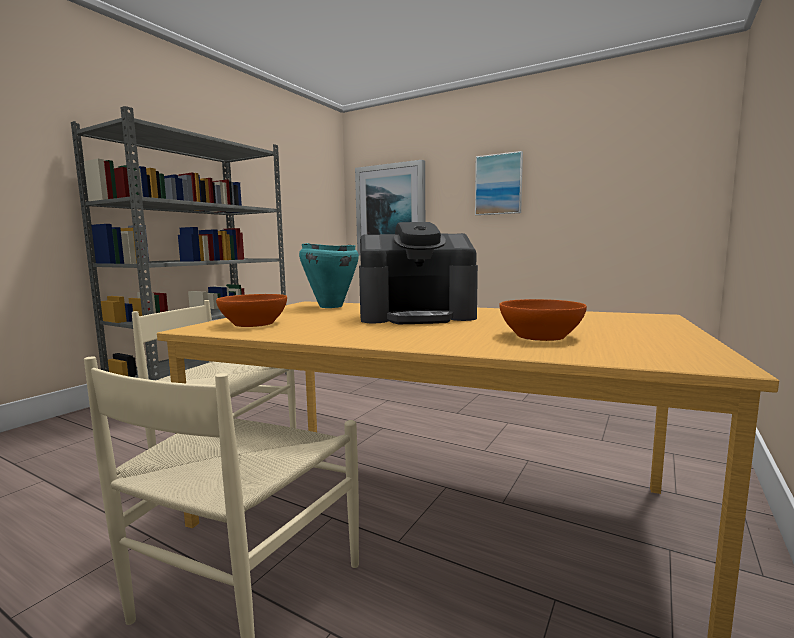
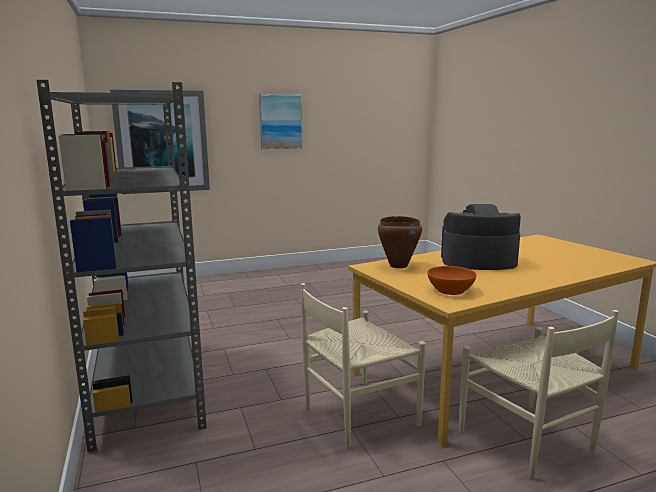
camera: 50 degrees left, 5 degrees up
turquoise cooking pot [299,243,359,308] -> brown cooking pot [378,216,422,268]
coffee machine [359,222,478,324] -> coffee machine turned 120 degrees counterclockwise [441,204,521,270]
orange bowl [499,299,587,341] -> none

